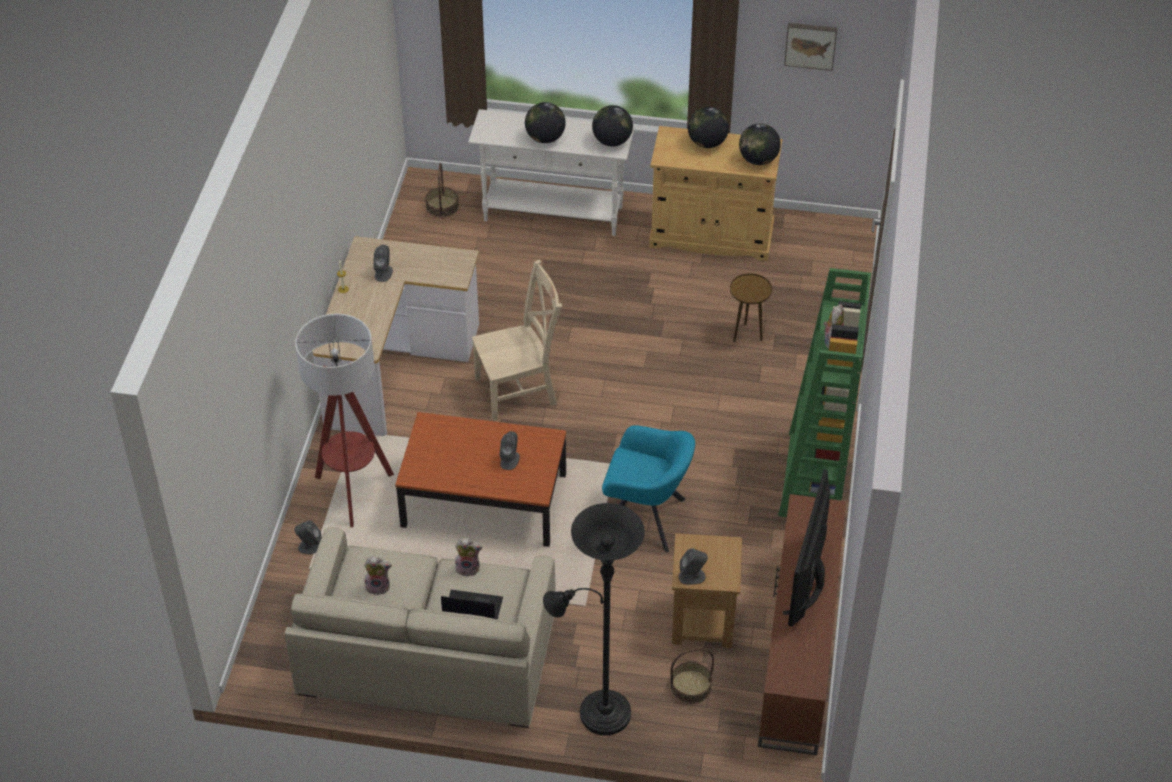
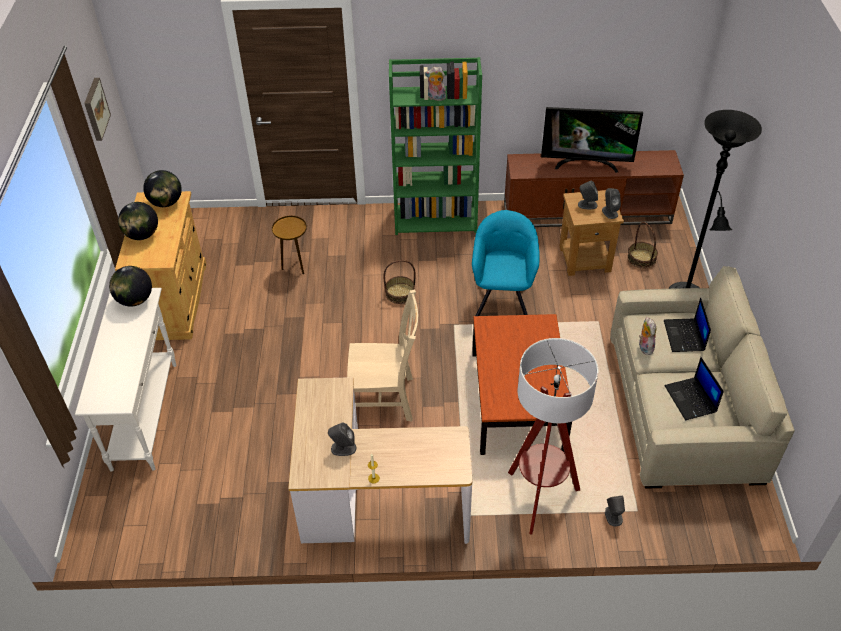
camera: 100 degrees left, 0 degrees up
plush toy [364,557,392,595] -> laptop [664,357,724,420]
basket [425,163,459,218] -> basket moved to [383,260,416,304]
beige chair [472,260,562,421] -> beige chair turned 120 degrees clockwise [347,290,418,422]
grey speaker [500,431,520,470] -> grey speaker moved to [578,181,598,209]
globe [525,102,566,143] -> none

